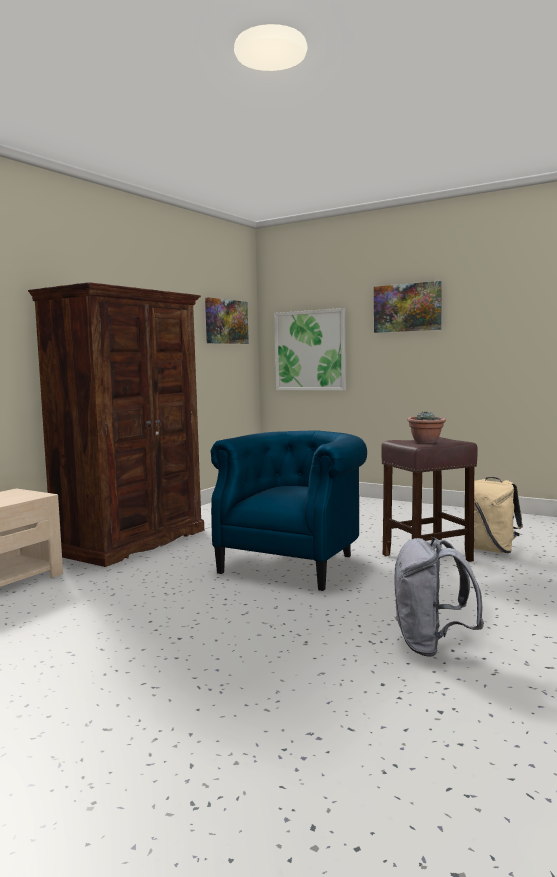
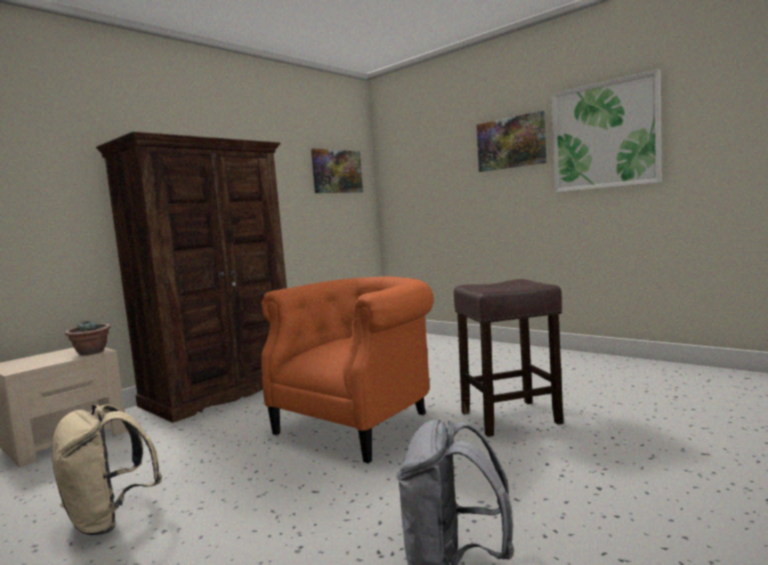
camera: 10 degrees right, 0 degrees up
blue armchair [211,431,367,591] -> orange armchair [261,276,434,463]
picture [274,308,346,390] -> picture moved to [552,69,662,192]
potted plant [407,411,446,443] -> potted plant moved to [65,320,111,355]
beige backpack [474,477,523,553] -> beige backpack moved to [51,404,162,535]

